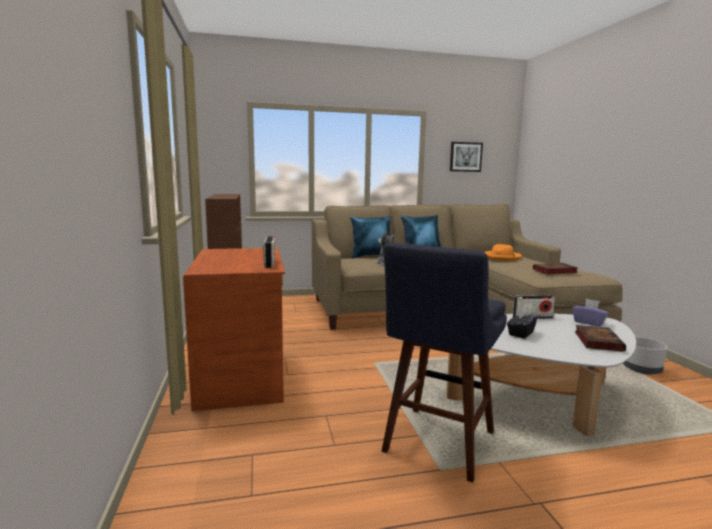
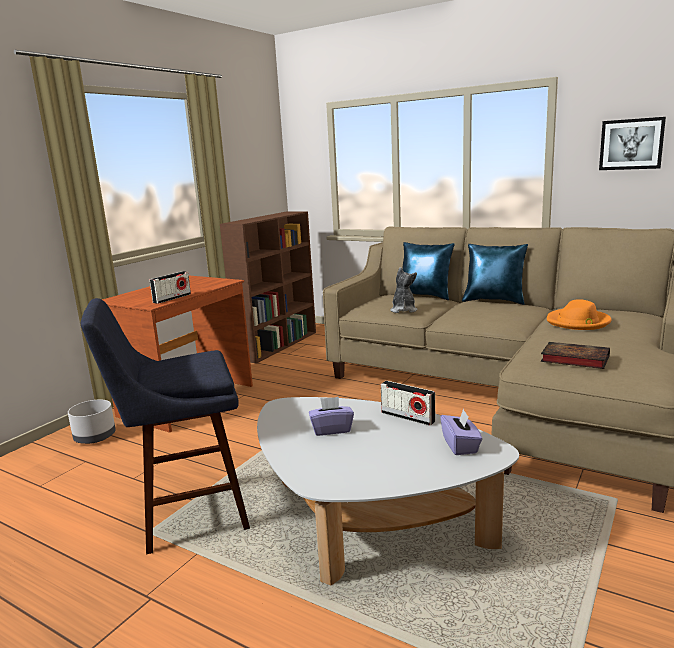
camera: 45 degrees right, 5 degrees up
black tissue box [507,308,537,339] -> purple tissue box [309,397,354,436]
book [575,325,626,352] -> none
grey planter [623,337,667,374] -> grey planter moved to [68,400,116,444]

